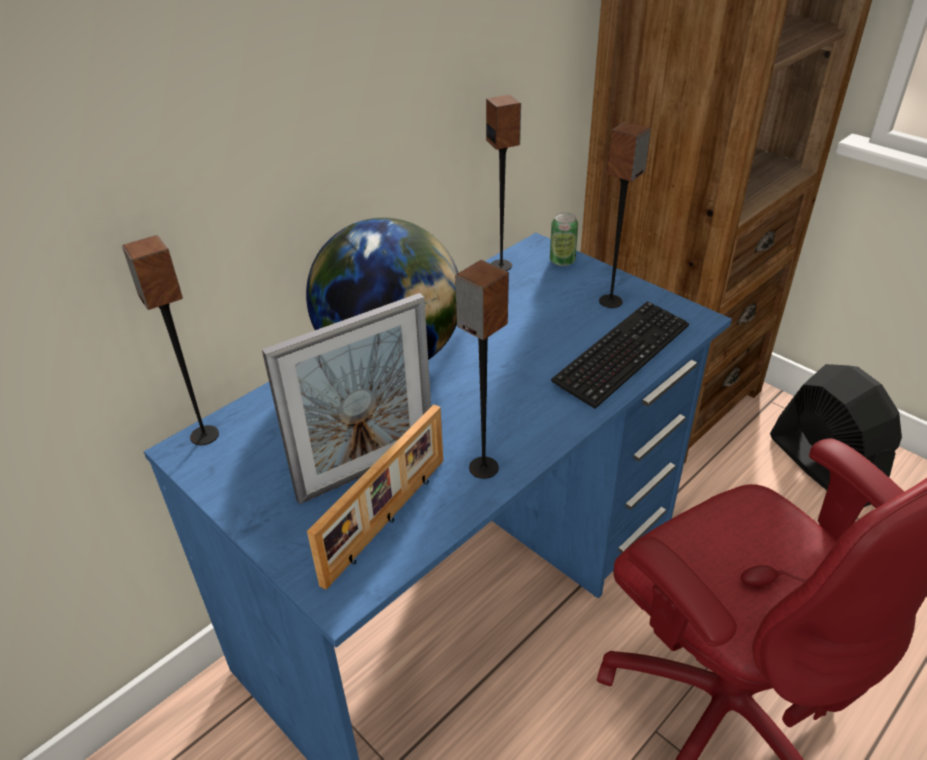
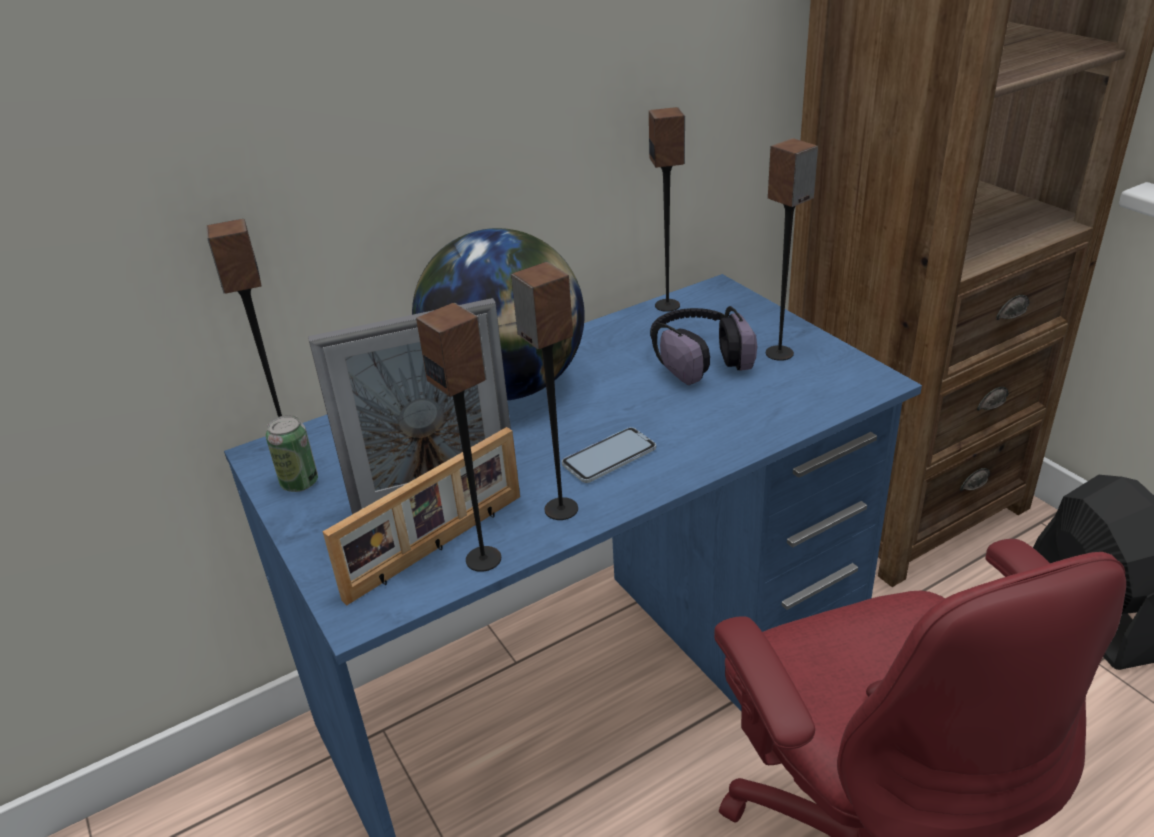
camera: 15 degrees right, 5 degrees down
can [550,212,578,266] -> can moved to [266,415,318,492]
keyboard [551,302,689,409] -> none
none -> speaker [416,303,501,572]
none -> phone [562,427,656,483]
none -> headphones [650,306,757,385]

